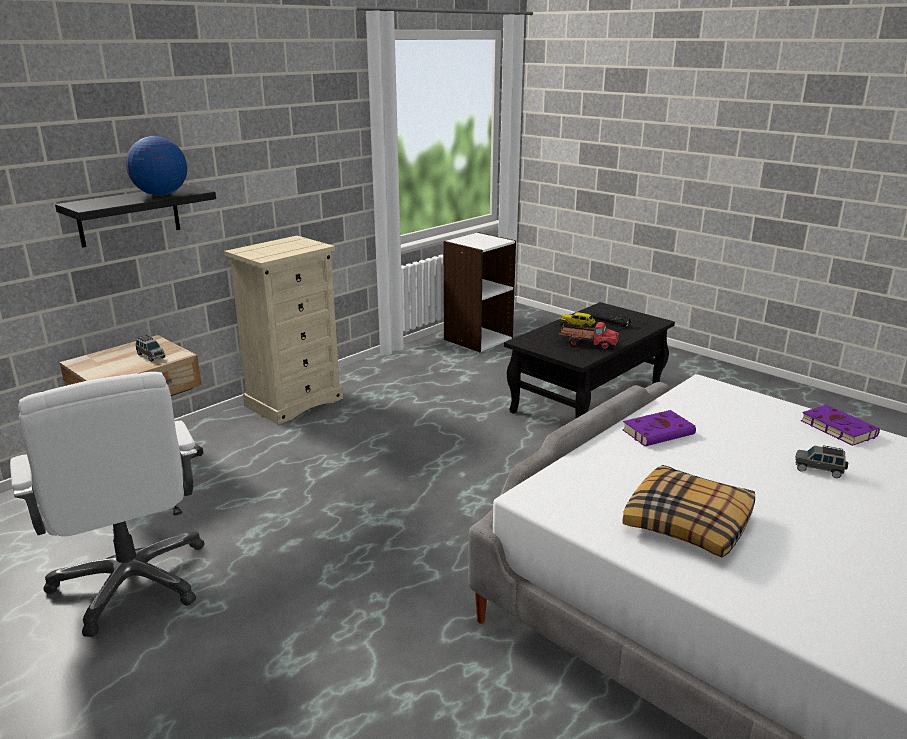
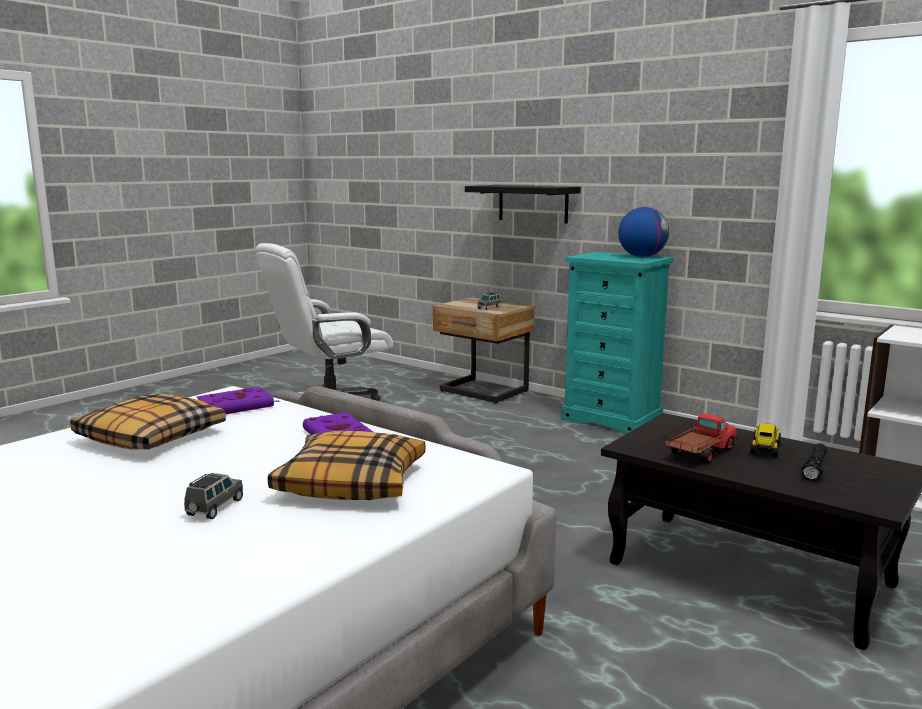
camera: 85 degrees right, 10 degrees down
globe [126,136,187,196] -> globe moved to [618,207,669,257]
beige dresser [224,236,343,425] -> turquoise dresser [561,252,674,434]
toy truck [559,322,619,350] -> toy truck turned 150 degrees counterclockwise [665,413,739,463]
purple book [801,405,880,446] -> purple book moved to [196,387,280,414]
none -> pillow [268,431,426,500]

